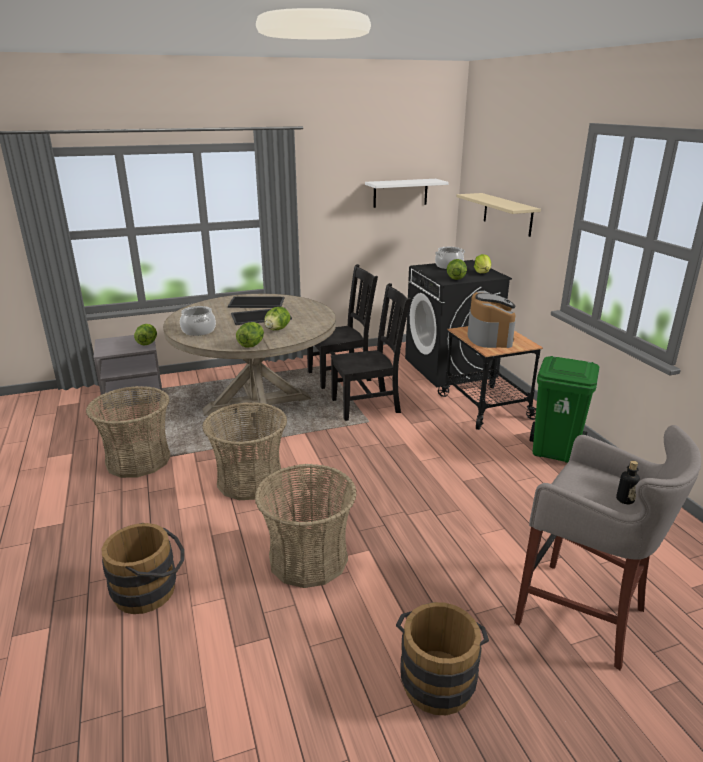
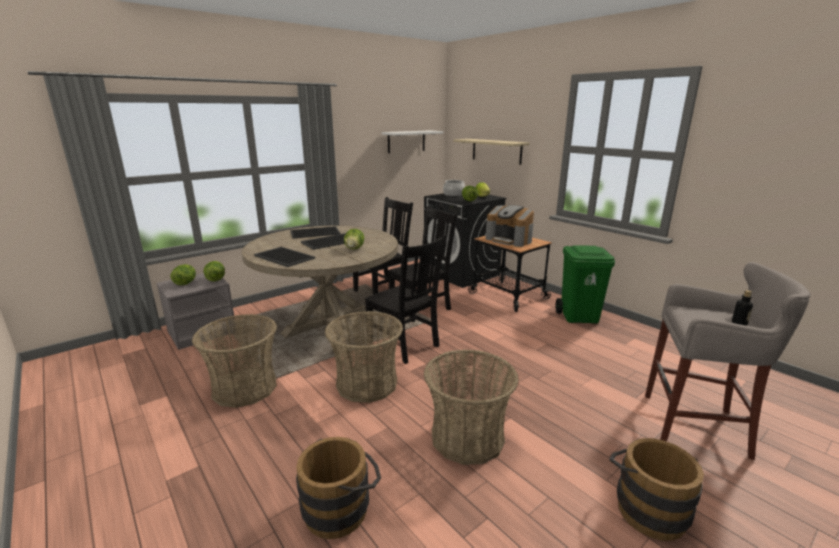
camera: 20 degrees left, 5 degrees down
cooking pot [180,306,216,336] -> tray [254,247,315,267]
lettuce [236,322,264,348] -> lettuce moved to [171,264,196,285]
coffee machine [468,291,516,348] -> coffee machine turned 150 degrees clockwise [486,205,534,247]
none -> black chair [365,234,447,364]

